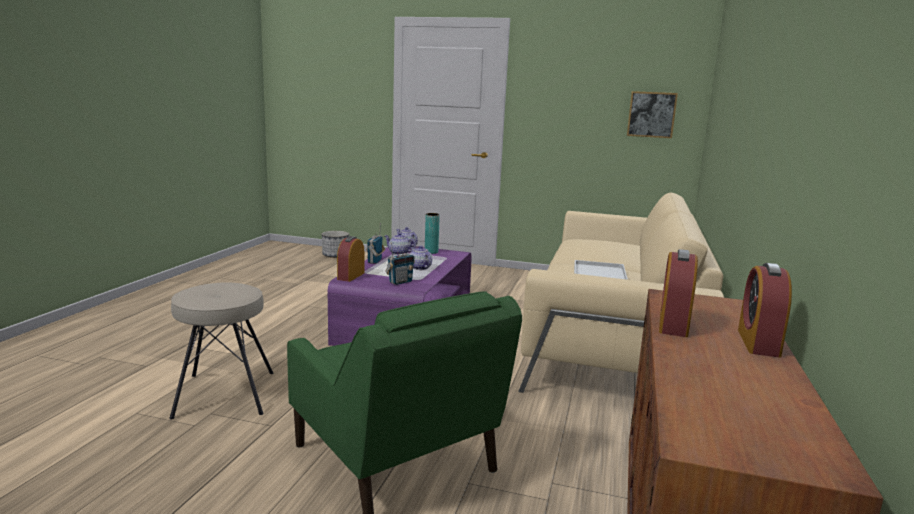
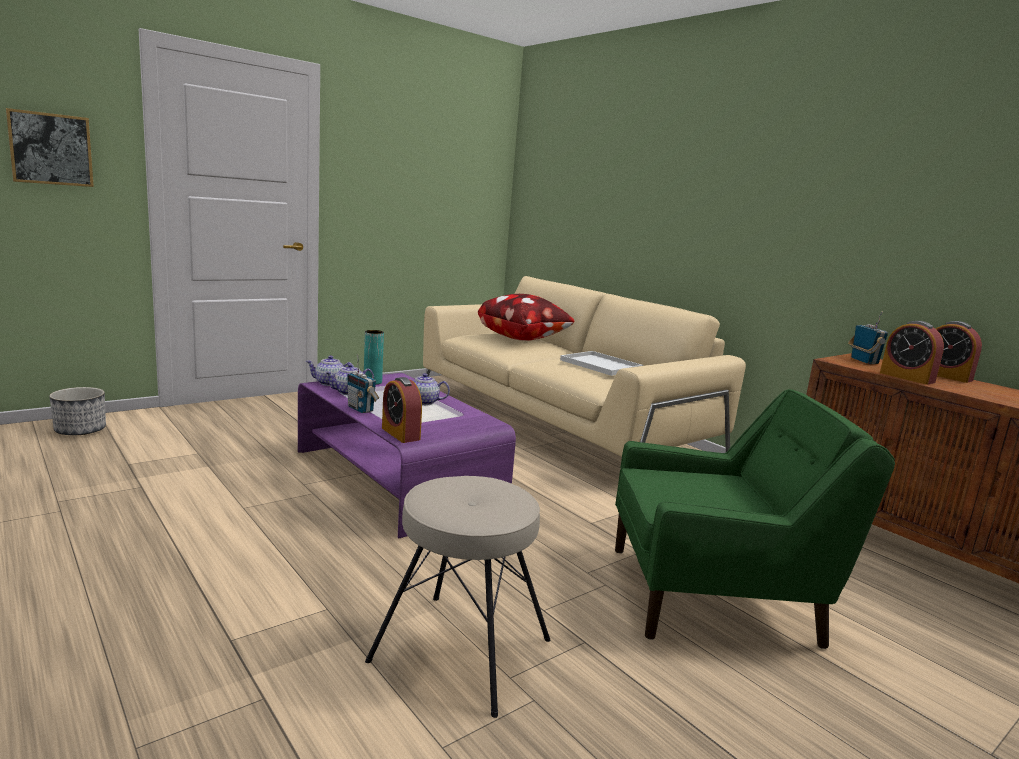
camera: 55 degrees left, 0 degrees up
radio [385,243,415,285] -> radio moved to [848,311,888,364]
picture [627,91,678,138] -> picture moved to [6,108,94,187]
none -> pillow [478,294,574,341]

